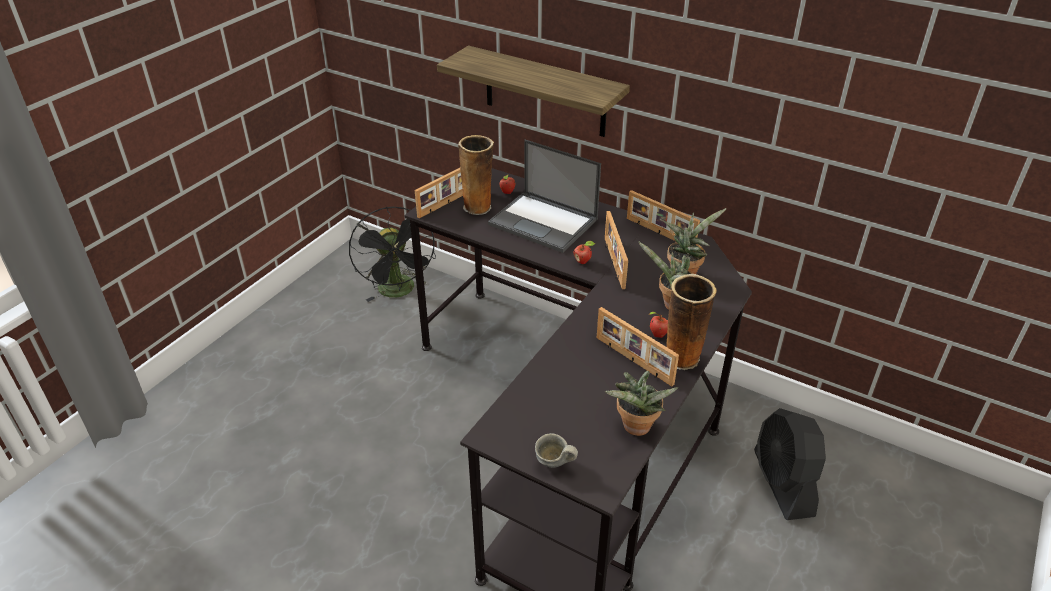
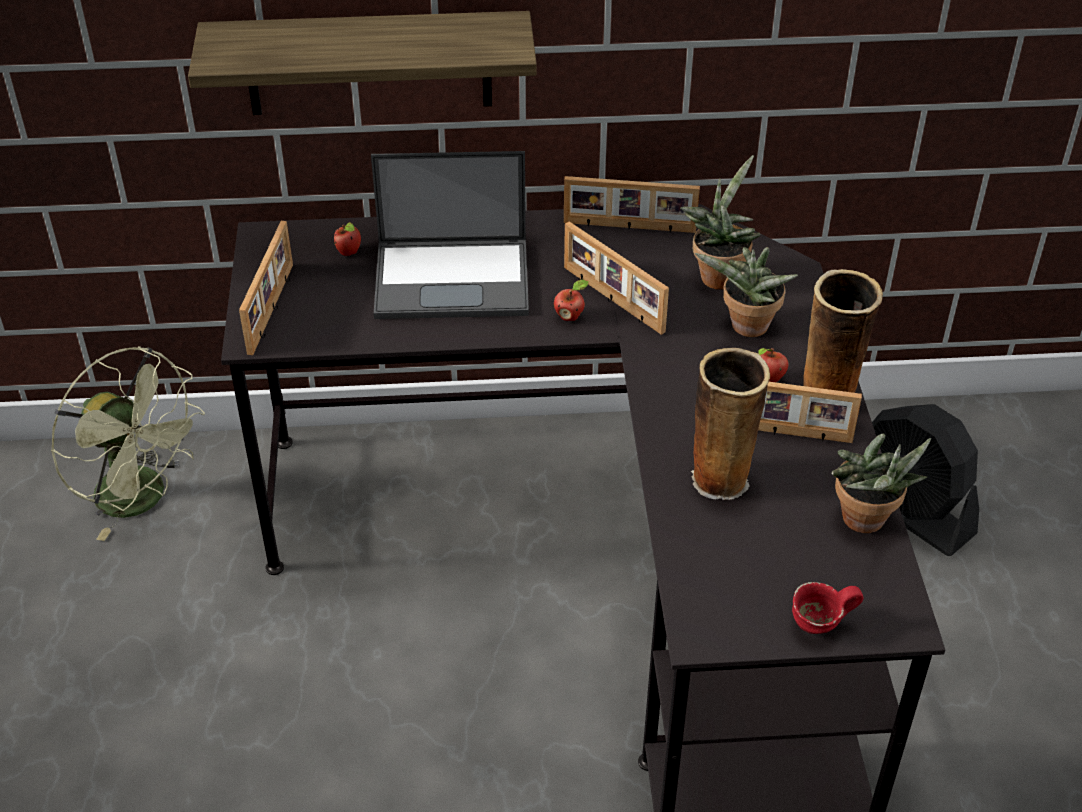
camera: 35 degrees left, 5 degrees up
black fan [349,207,436,302] -> green fan [51,346,205,541]
vase [458,135,494,215] -> vase moved to [691,348,770,500]
grey mug [535,433,578,468] -> red mug [792,582,864,634]

